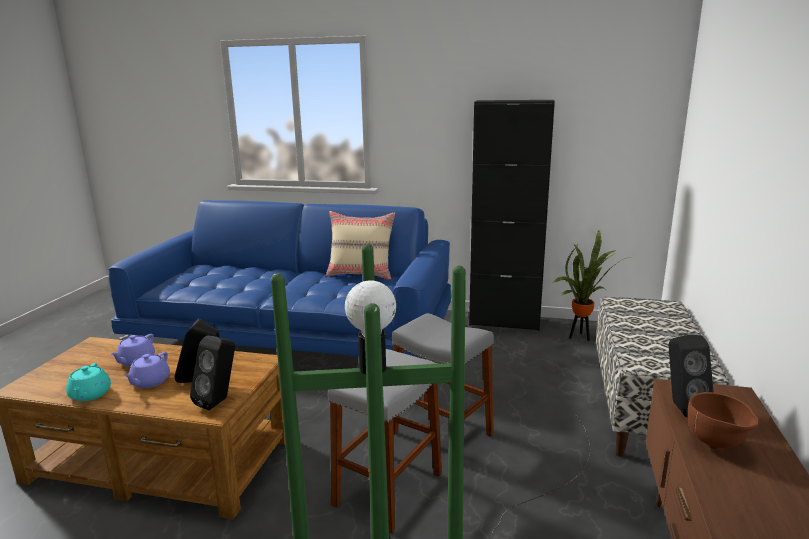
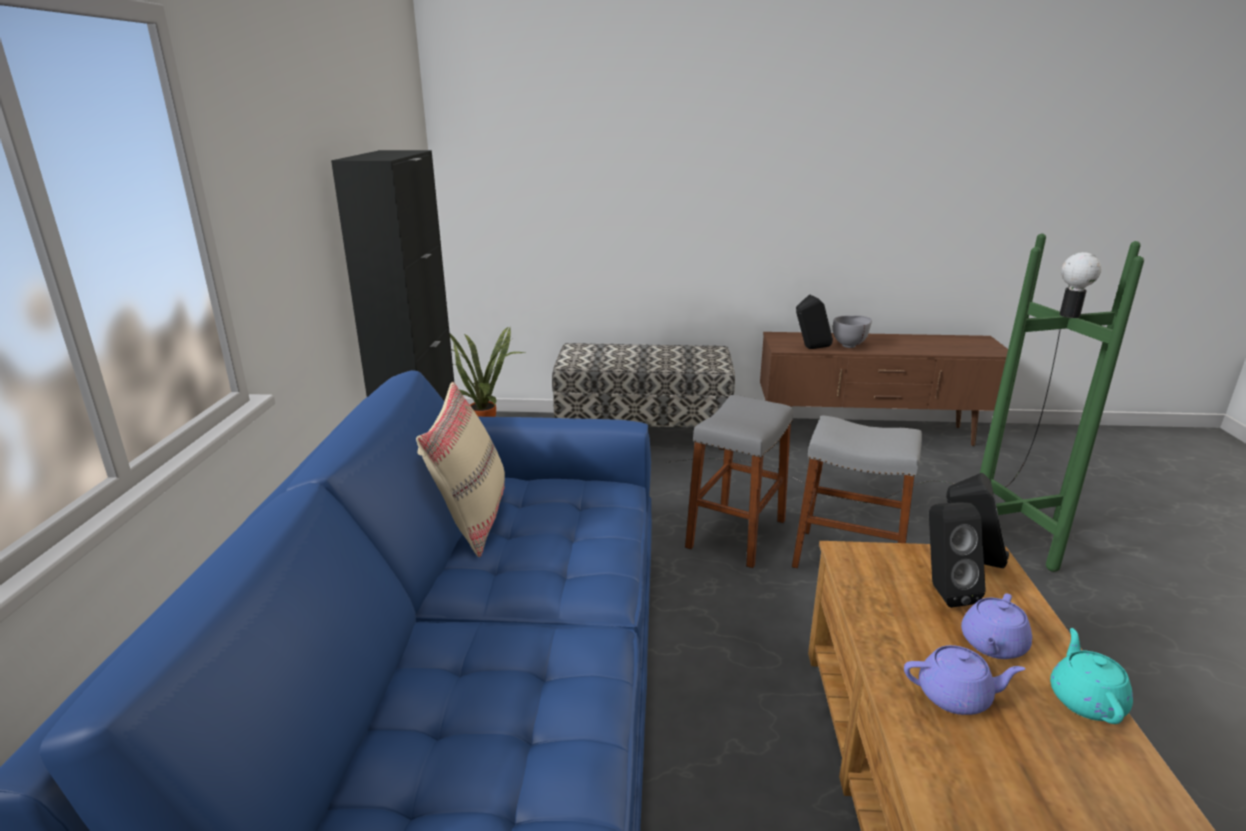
camera: 100 degrees left, 5 degrees up
turquoise teapot [66,363,111,401] -> turquoise teapot turned 60 degrees counterclockwise [1050,628,1133,724]
purple teapot [124,352,170,388] -> purple teapot turned 120 degrees clockwise [961,593,1032,659]
brown bowl [688,392,760,450] -> grey bowl [833,315,872,348]

